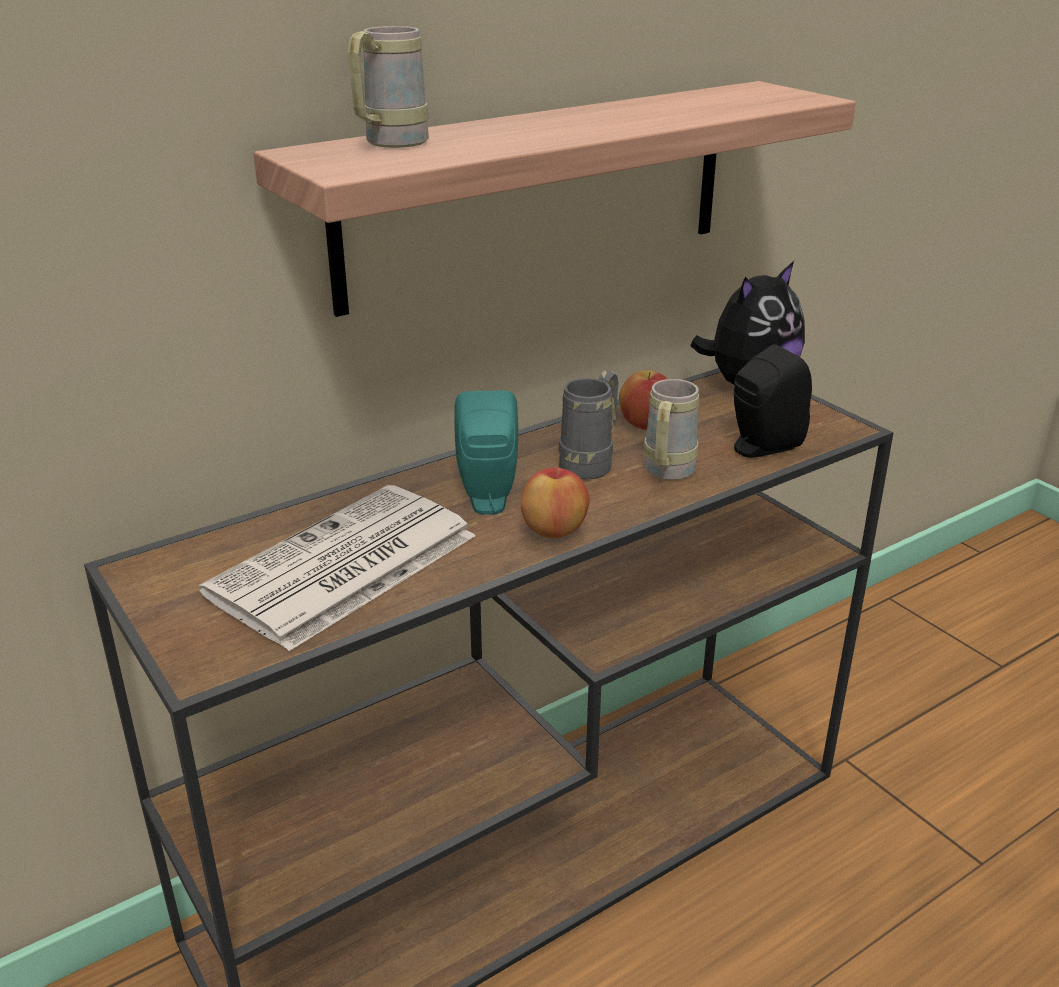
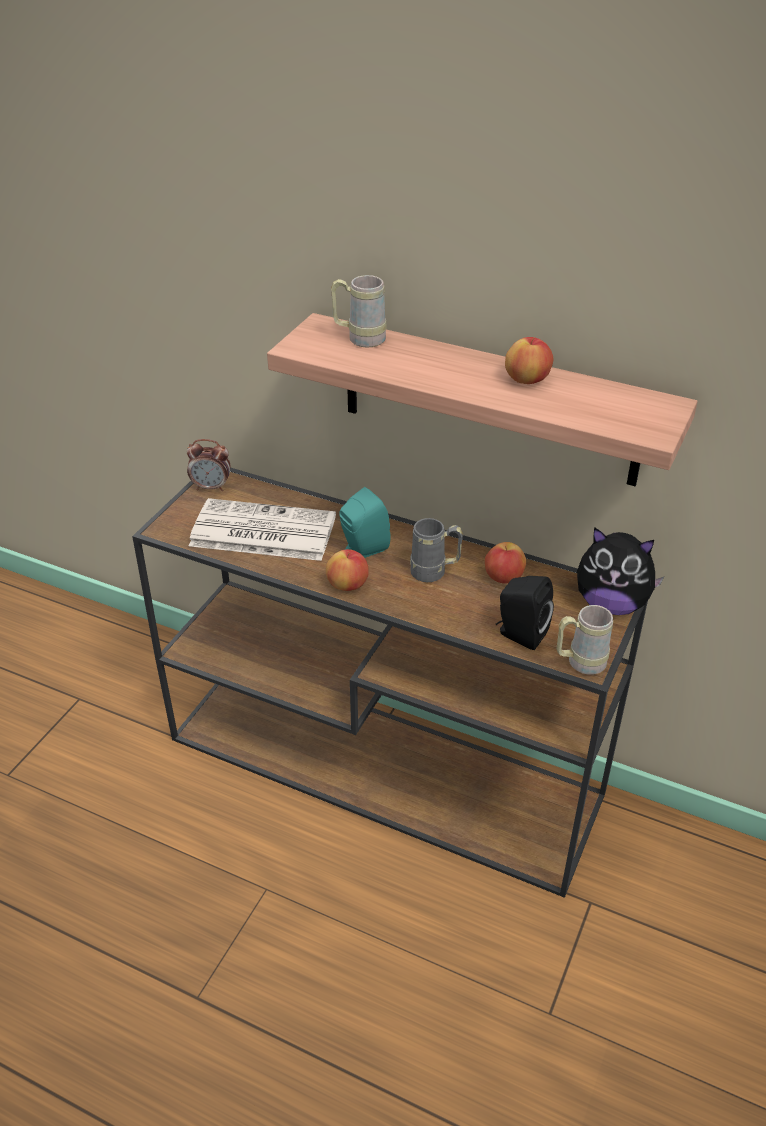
camera: 60 degrees right, 10 degrees up
beige mug [643,379,699,480] -> beige mug moved to [557,605,613,675]
none -> alarm clock [187,439,230,491]
none -> apple [505,337,553,384]

